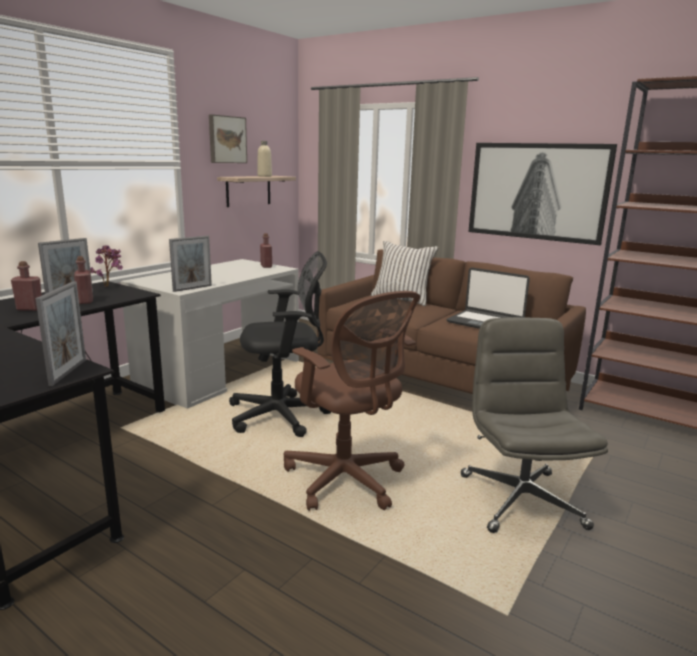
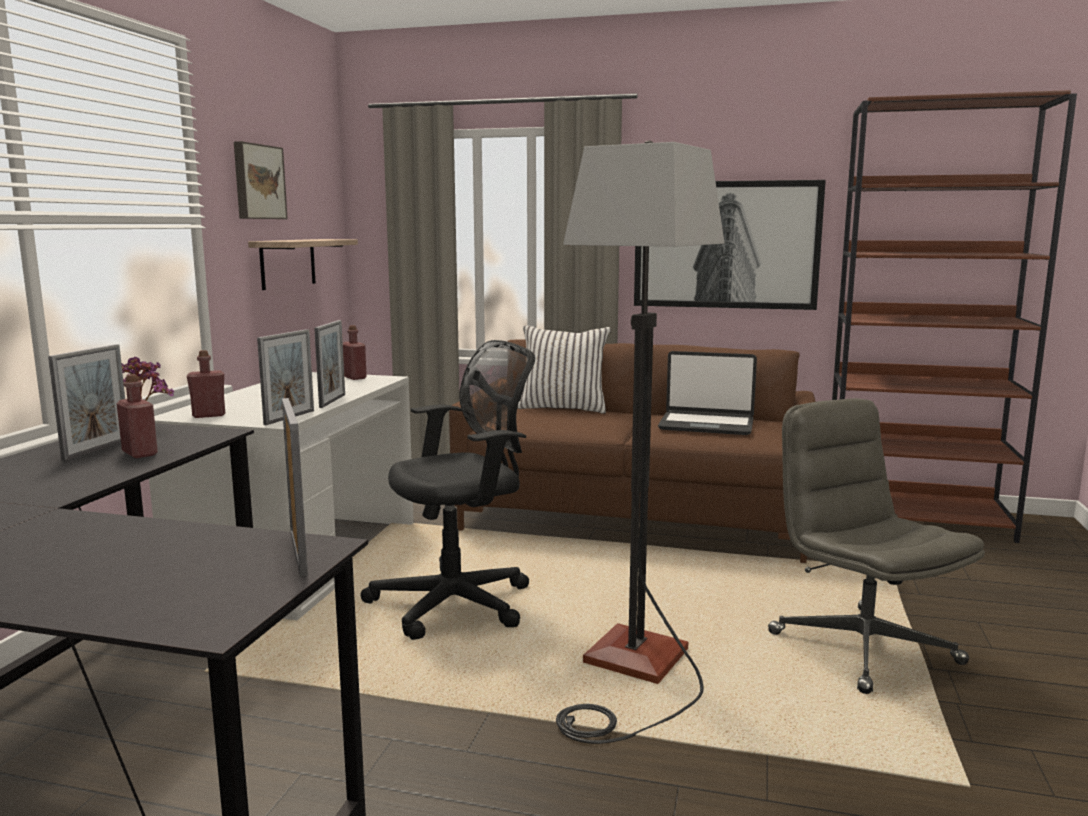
camera: 20 degrees left, 5 degrees down
red bottle [11,261,42,311] -> red bottle moved to [187,350,225,418]
beige bottle [257,141,272,177] -> none
brown office chair [283,291,420,511] -> floor lamp [556,140,724,744]
none -> picture frame [314,320,345,408]

